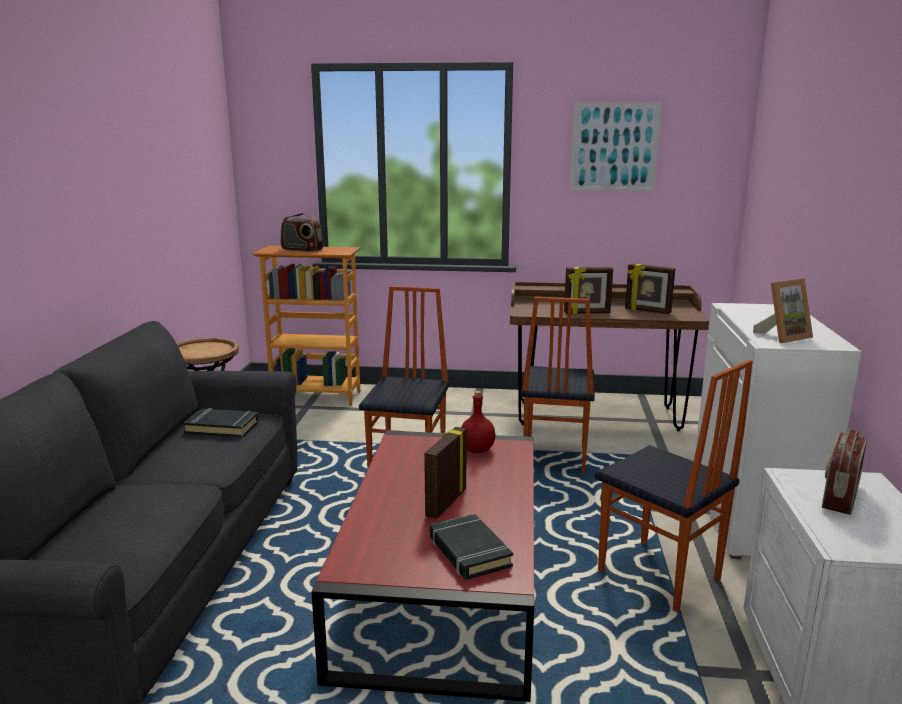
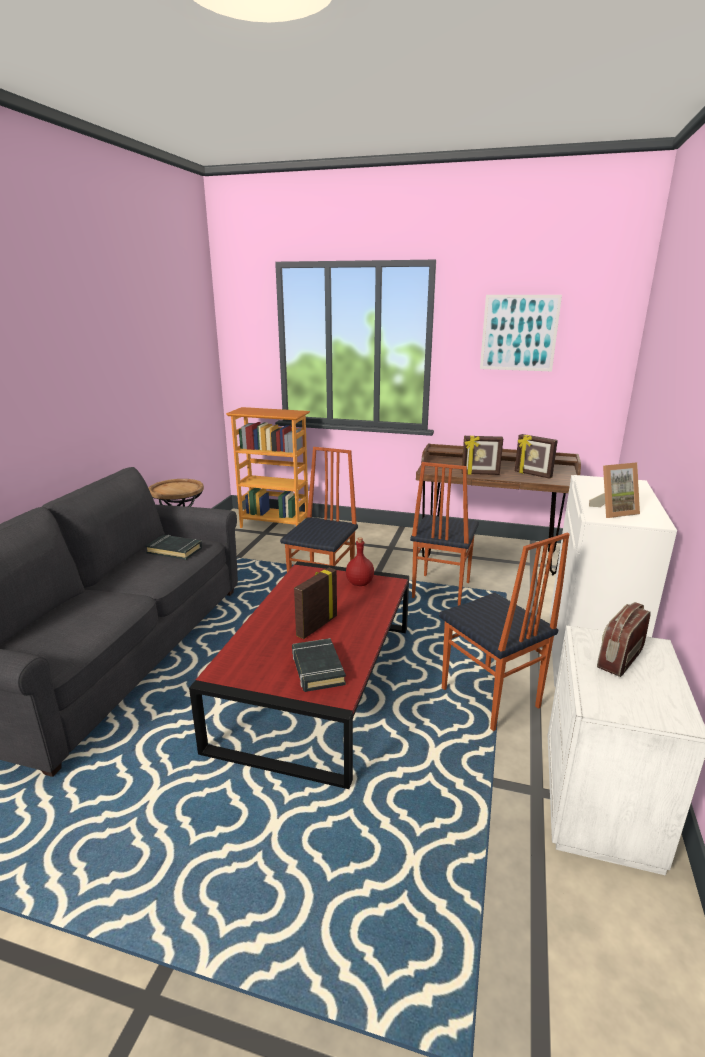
camera: 10 degrees right, 5 degrees up
radio [281,213,323,252] -> none

